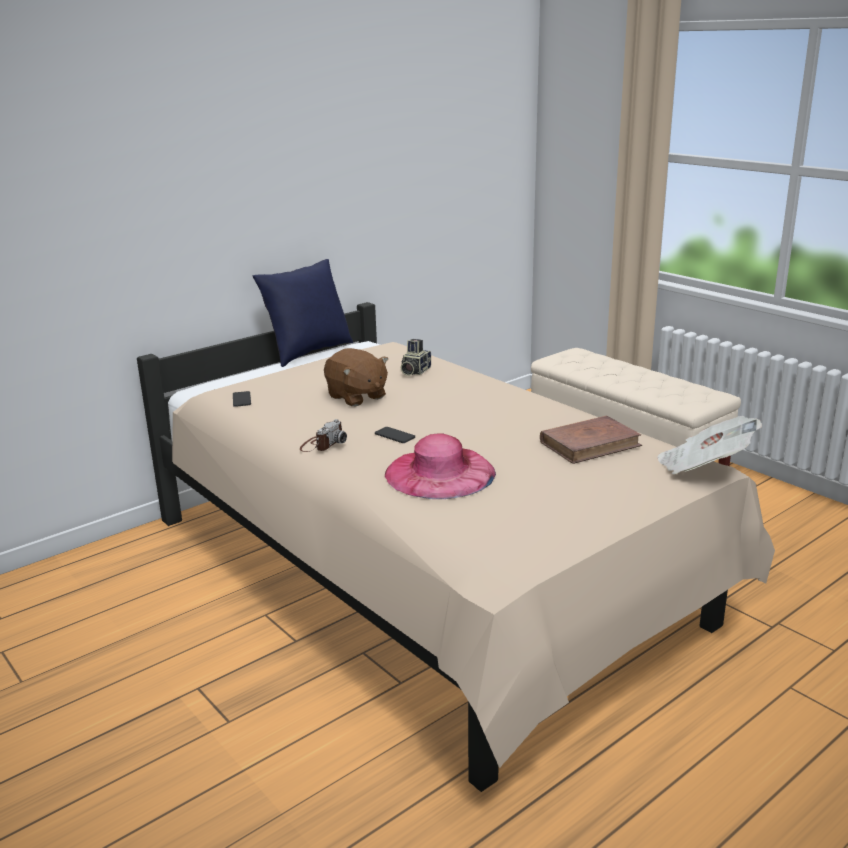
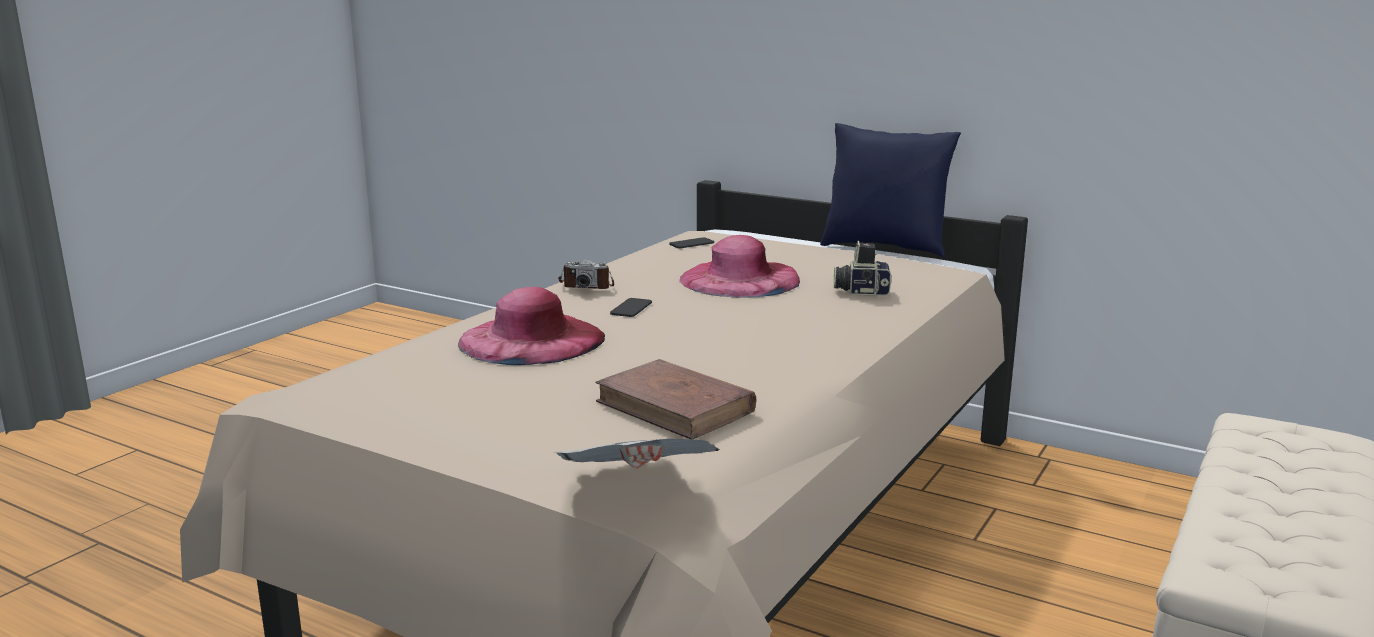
camera: 70 degrees right, 5 degrees down
brown plush toy [324,348,388,407] -> pink hat [680,235,800,298]

